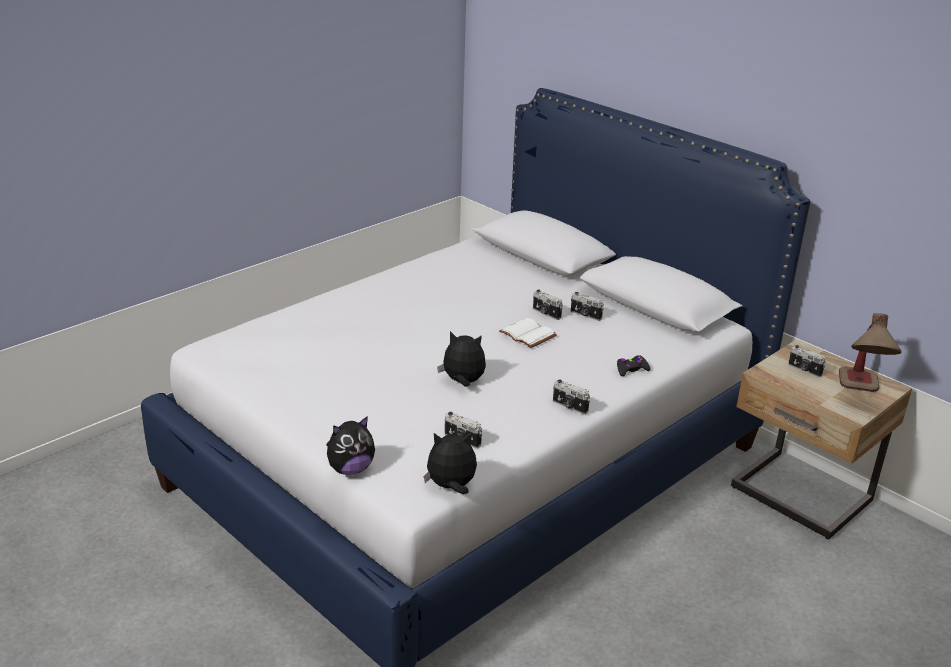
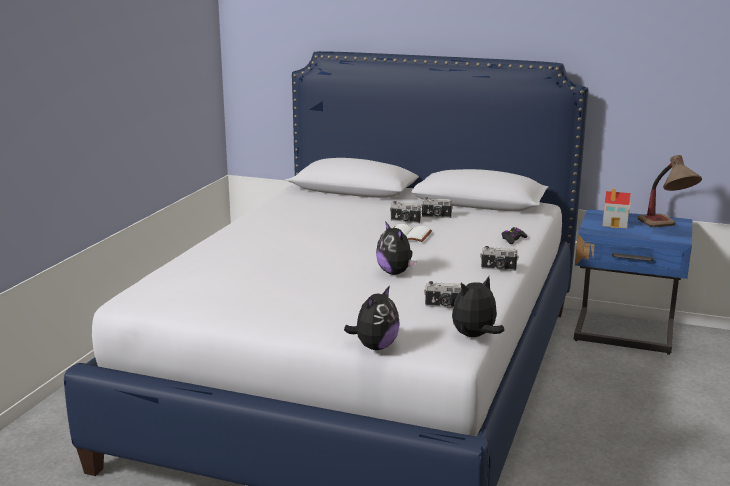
camera: 25 degrees left, 10 degrees down
plush toy [437,331,486,387] -> plush toy turned 105 degrees counterclockwise [376,221,416,275]
beige nightstand [731,339,912,540] -> blue nightstand [574,209,692,355]
camera [788,345,826,377] -> toy house [602,189,631,228]

